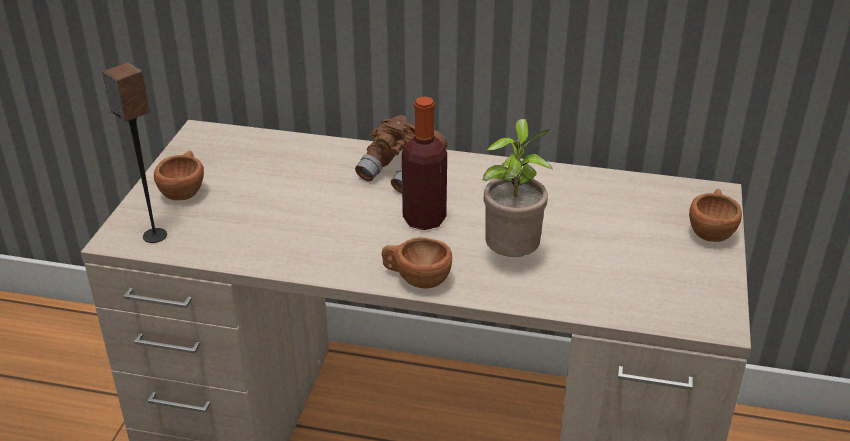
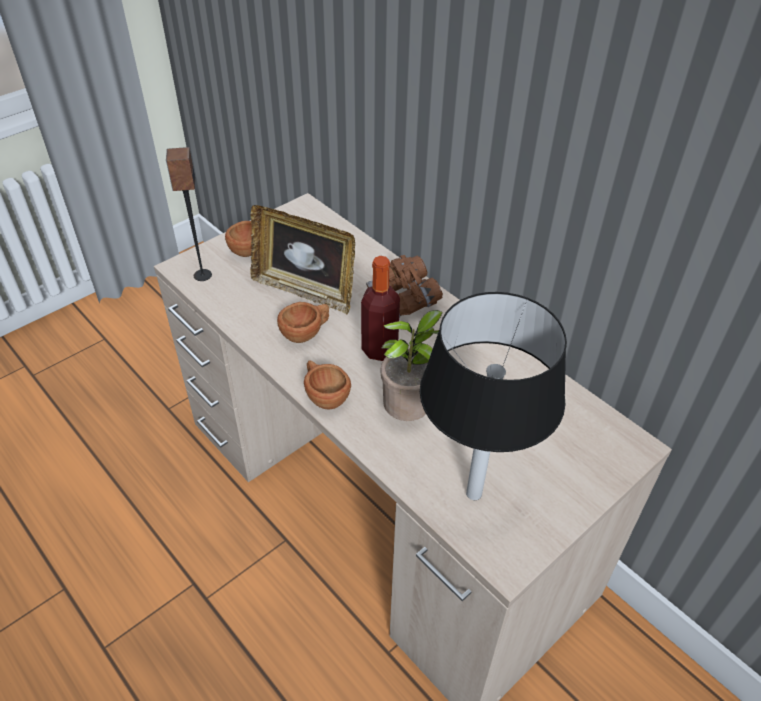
camera: 35 degrees right, 10 degrees up
brown cup [689,189,742,242] -> brown cup moved to [277,302,329,343]
none -> picture frame [250,205,355,315]
none -> black table lamp [420,292,567,500]

